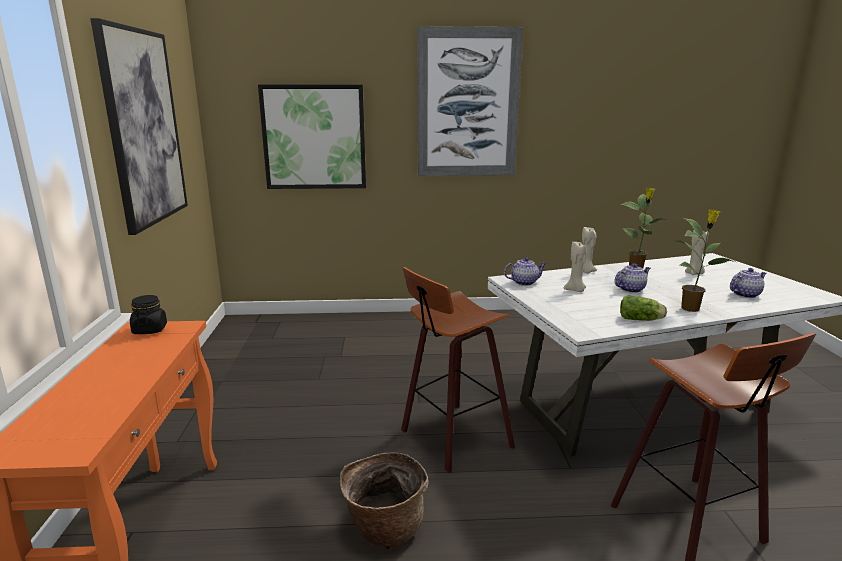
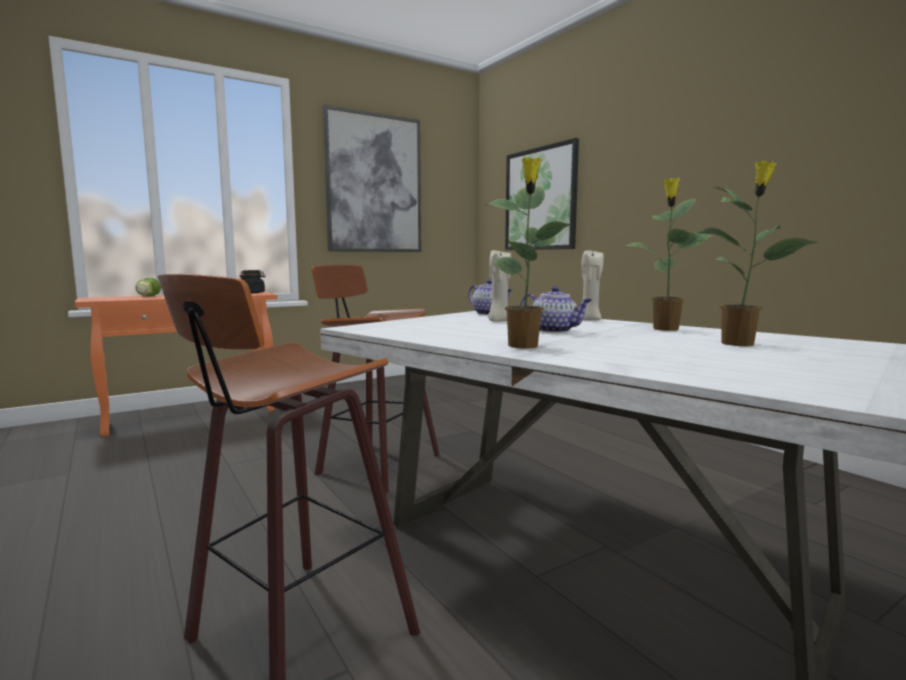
camera: 60 degrees right, 10 degrees down
basket [339,452,429,549] -> none
picture [418,26,523,176] -> none
lettuce [620,296,667,321] -> lettuce moved to [135,278,161,296]
beige candle [685,230,708,275] -> potted plant [697,161,818,346]
teapot [730,268,767,298] -> none

